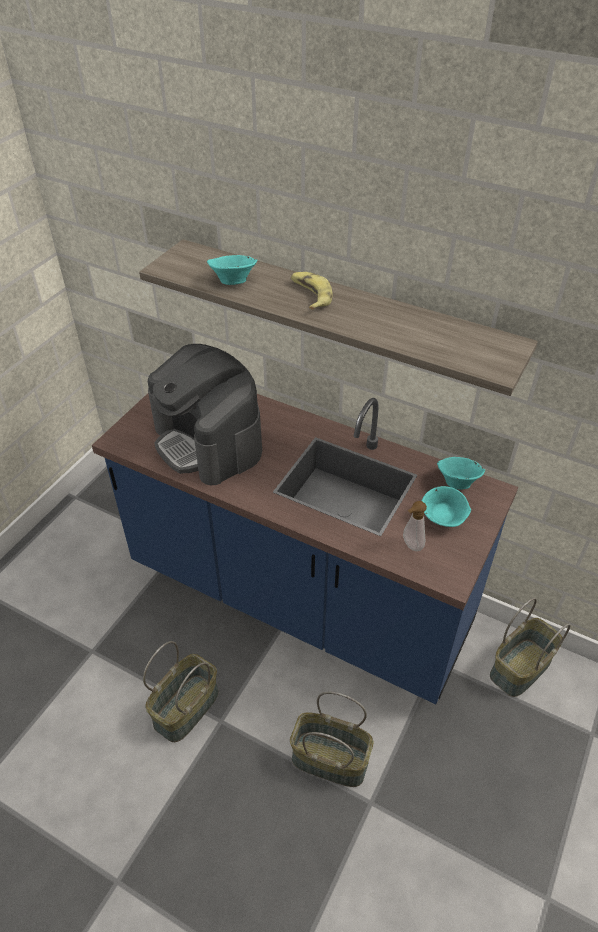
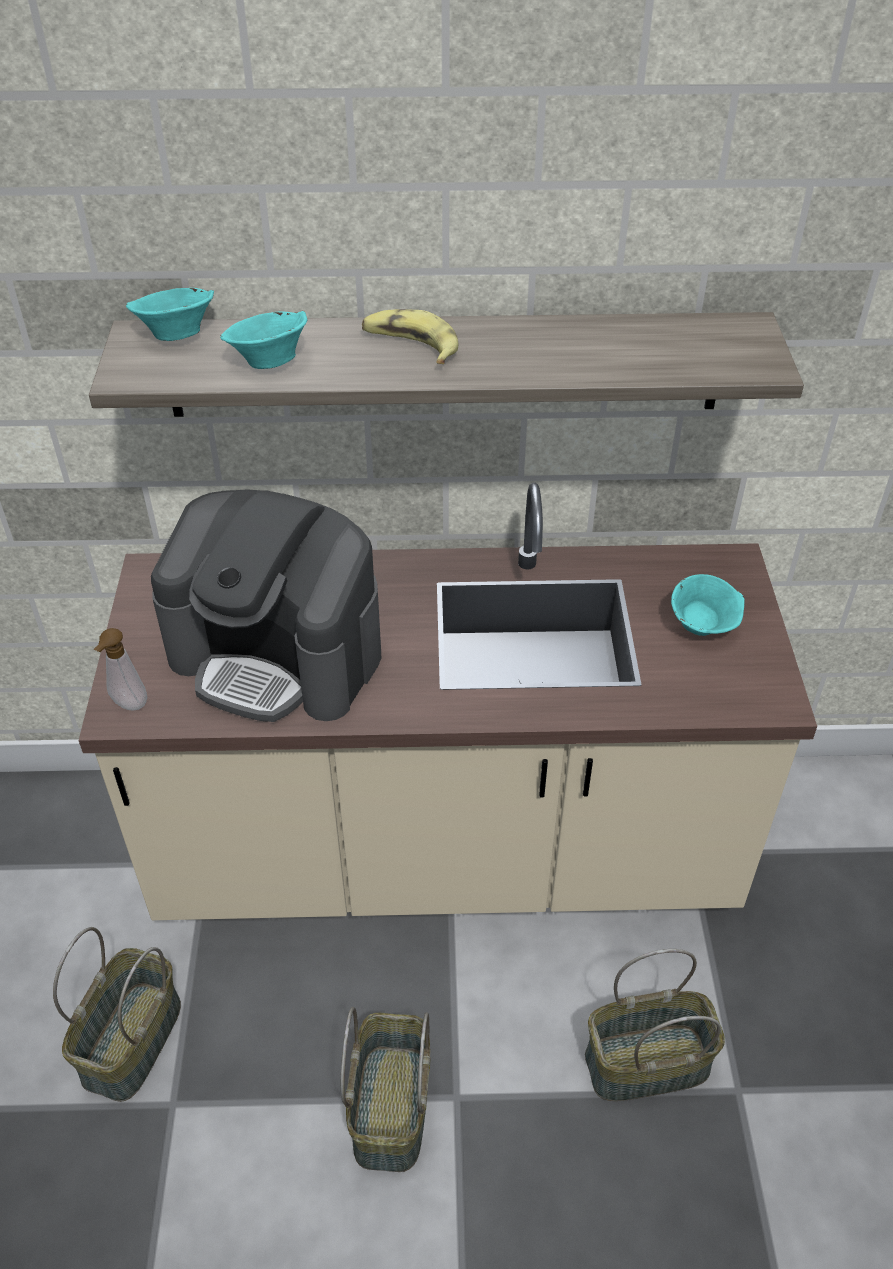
camera: 30 degrees left, 0 degrees up
blue counter [92,393,518,704] -> beige counter [78,483,817,920]
soap dispenser [403,501,427,551] -> soap dispenser moved to [94,628,147,711]
turquoise bowl [437,457,485,490] -> turquoise bowl moved to [126,288,214,341]
basket [490,598,571,697] -> basket moved to [53,927,181,1102]

